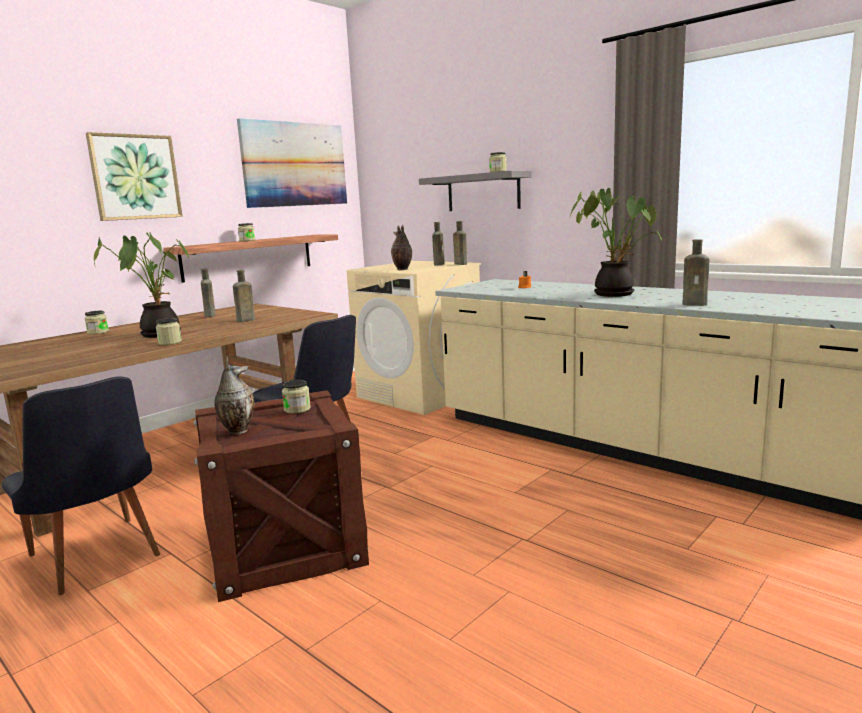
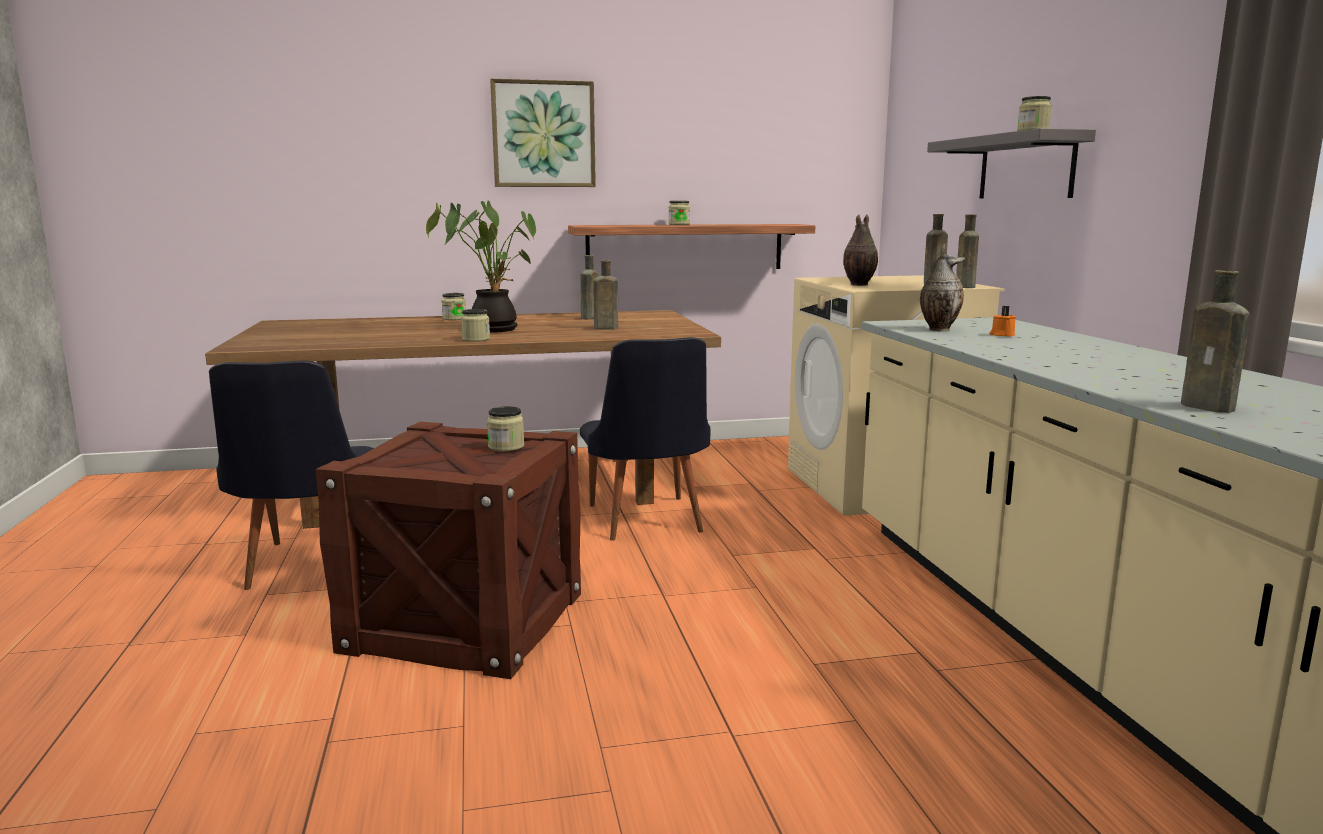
camera: 35 degrees right, 0 degrees up
vase [214,356,254,434] -> vase moved to [920,244,965,331]
picture [237,118,347,208] -> none
potted plant [570,188,662,297] -> none

